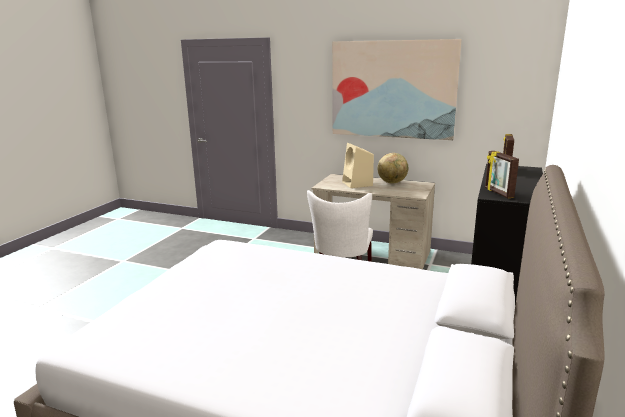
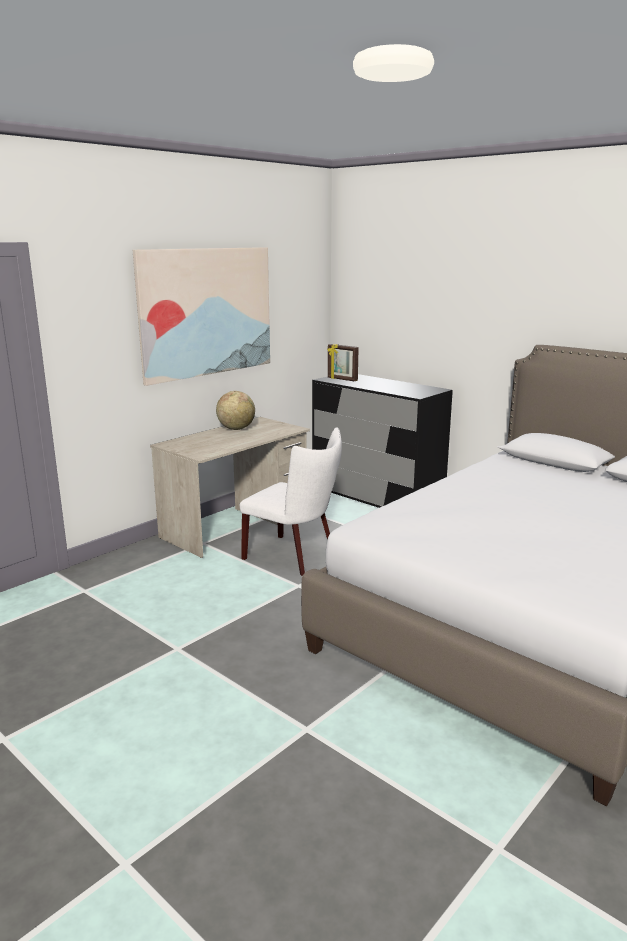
camera: 70 degrees left, 0 degrees up
beige speaker [342,143,374,188] -> none
picture frame [485,151,519,199] -> none

